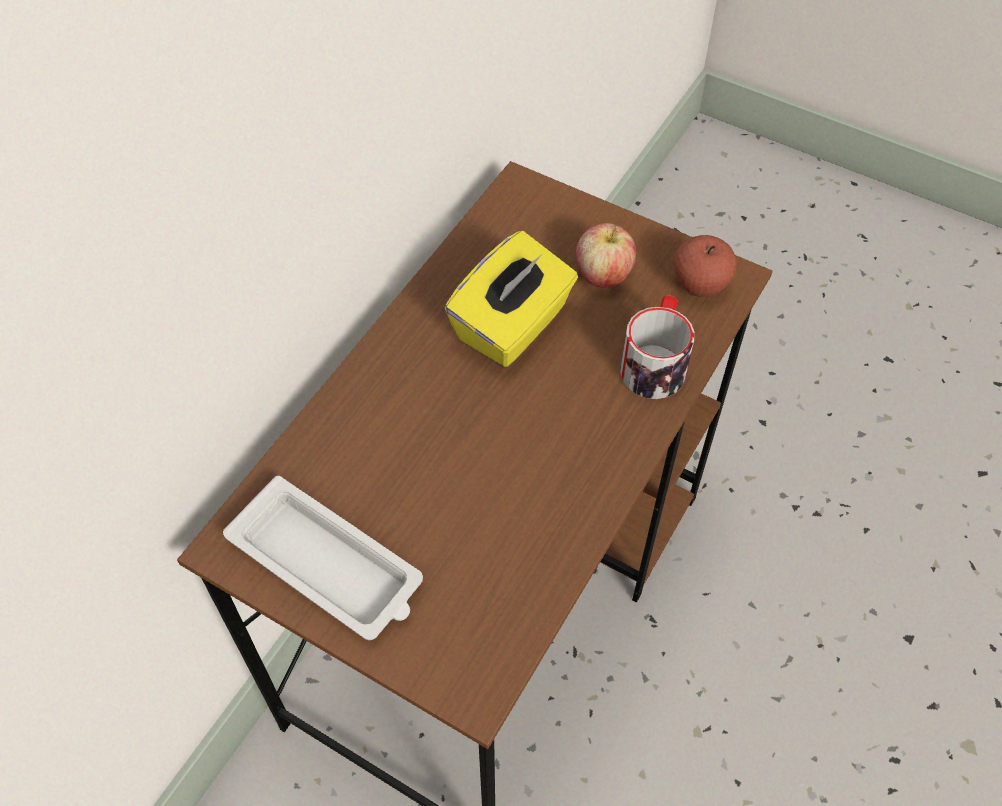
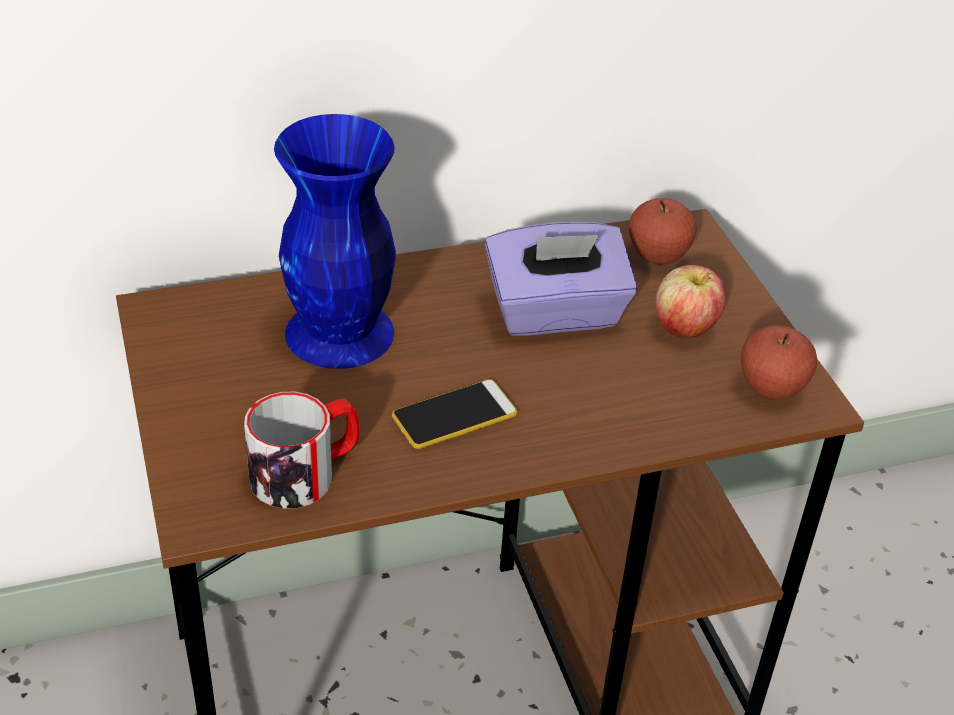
camera: 40 degrees right, 15 degrees down
white tray [223,476,423,640] -> none
yellow tissue box [445,231,578,367] -> purple tissue box [484,222,637,336]
mug [621,295,695,399] -> mug moved to [244,392,360,509]
none -> blue vase [274,114,396,369]
none -> phone [392,379,518,449]
none -> apple [629,198,697,265]

